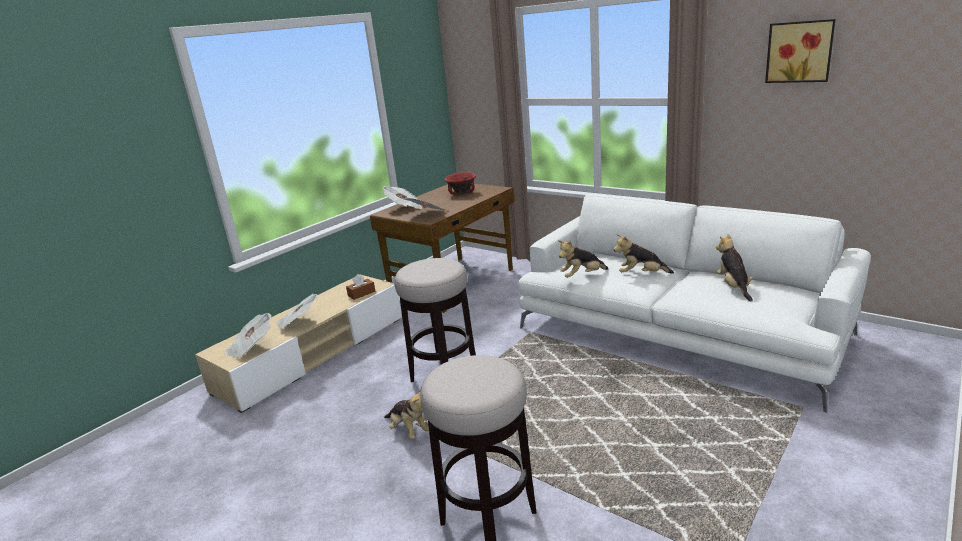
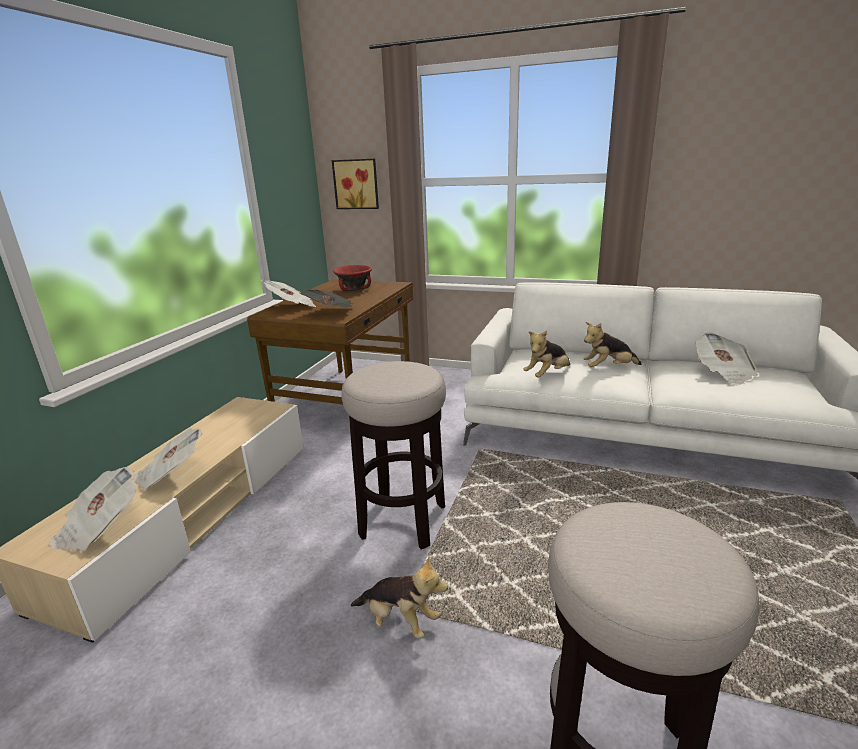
camera: 20 degrees left, 0 degrees up
brown tissue box [346,274,375,300] -> none
plush toy [716,234,753,301] -> newspaper [695,333,758,386]
picture [765,19,836,83] -> picture moved to [332,159,379,209]

